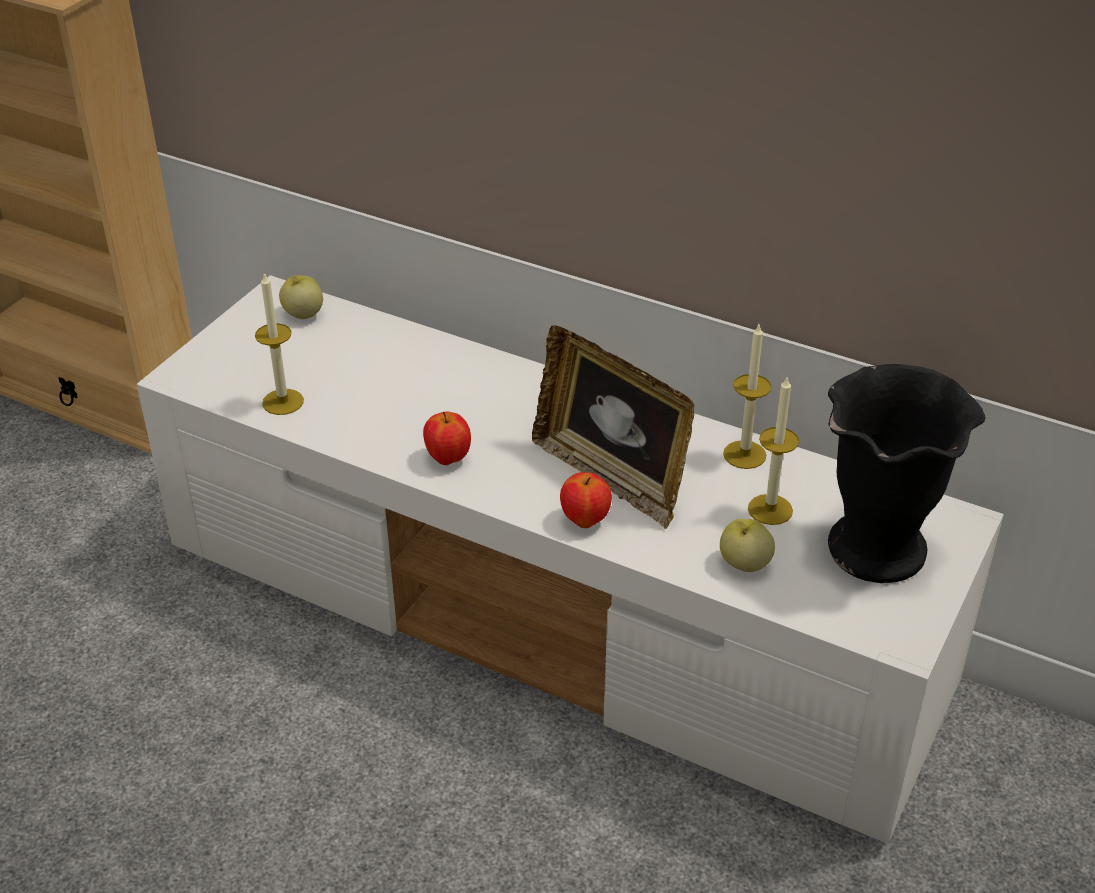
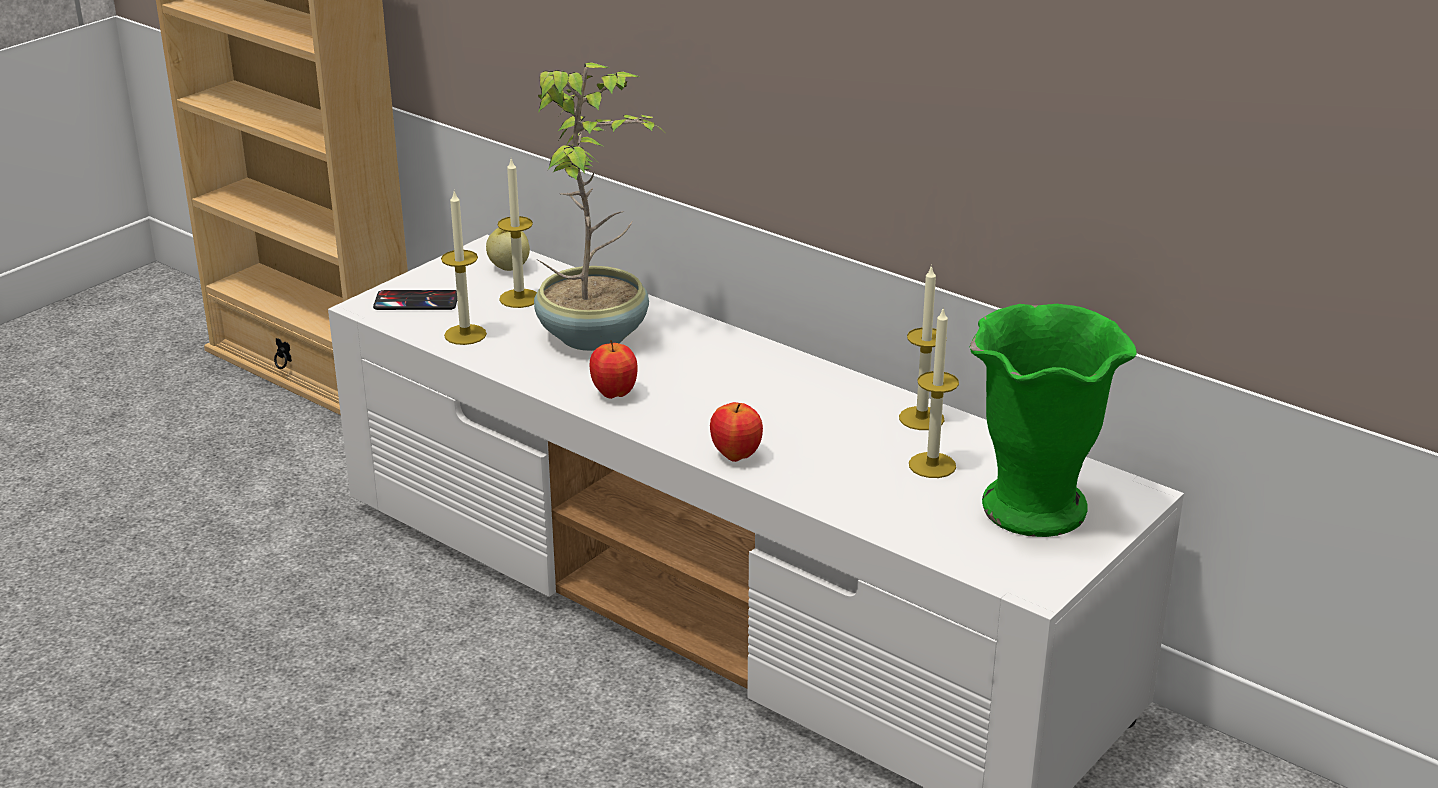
camera: 10 degrees right, 10 degrees down
picture frame [532,325,694,529] -> none
apple [720,519,775,572] -> none
black vase [828,364,986,583] -> green vase [970,304,1136,537]
none -> phone [373,290,457,310]
none -> candle [497,159,537,308]
none -> potted plant [534,62,663,351]

